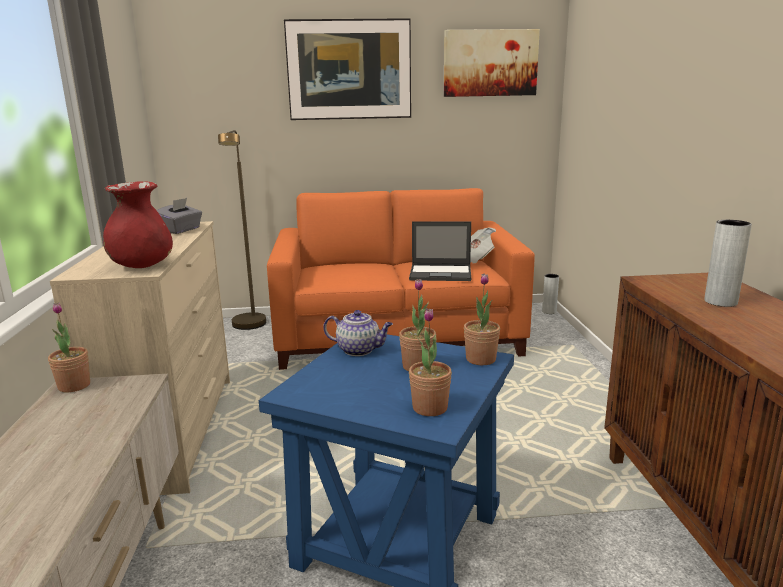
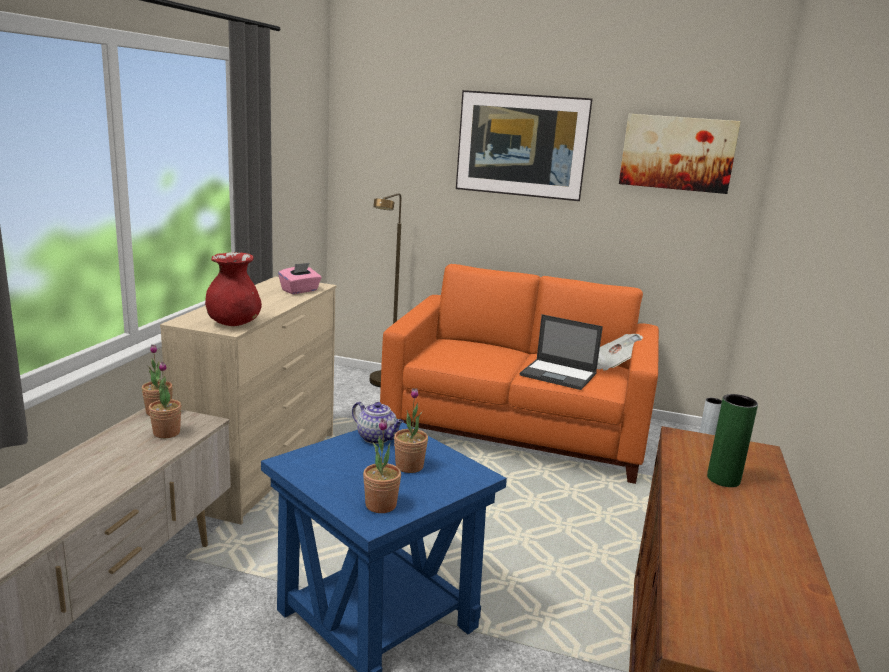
camera: 20 degrees right, 0 degrees up
grey tissue box [157,198,202,234] -> pink tissue box [278,263,321,294]
potted plant [464,273,500,365] -> potted plant moved to [149,362,182,438]
grey vase [704,220,752,307] -> green vase [707,394,758,487]

